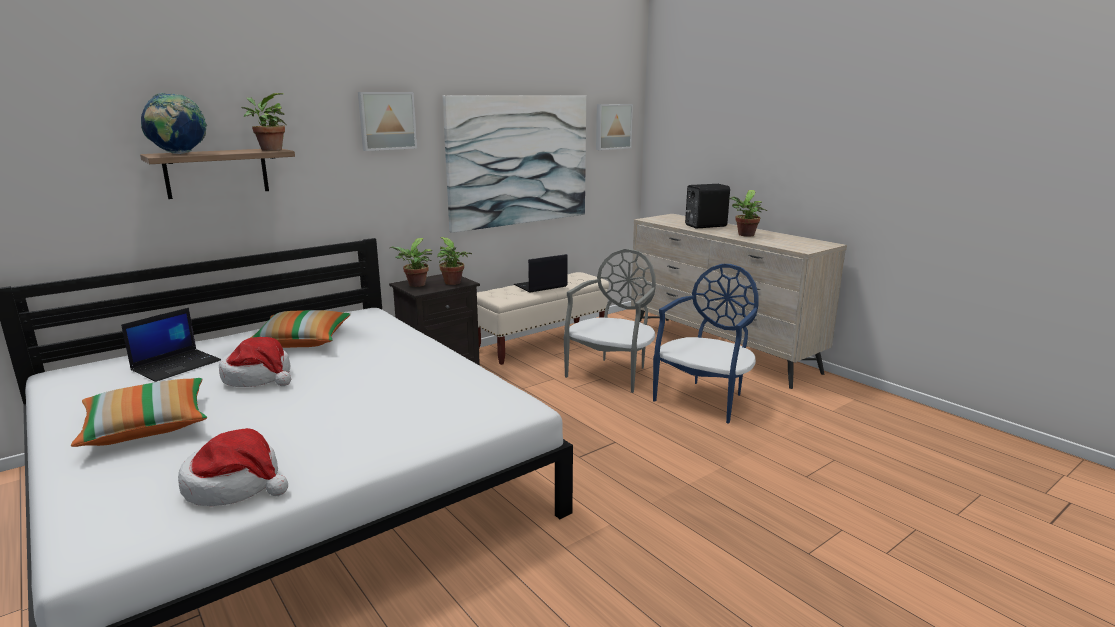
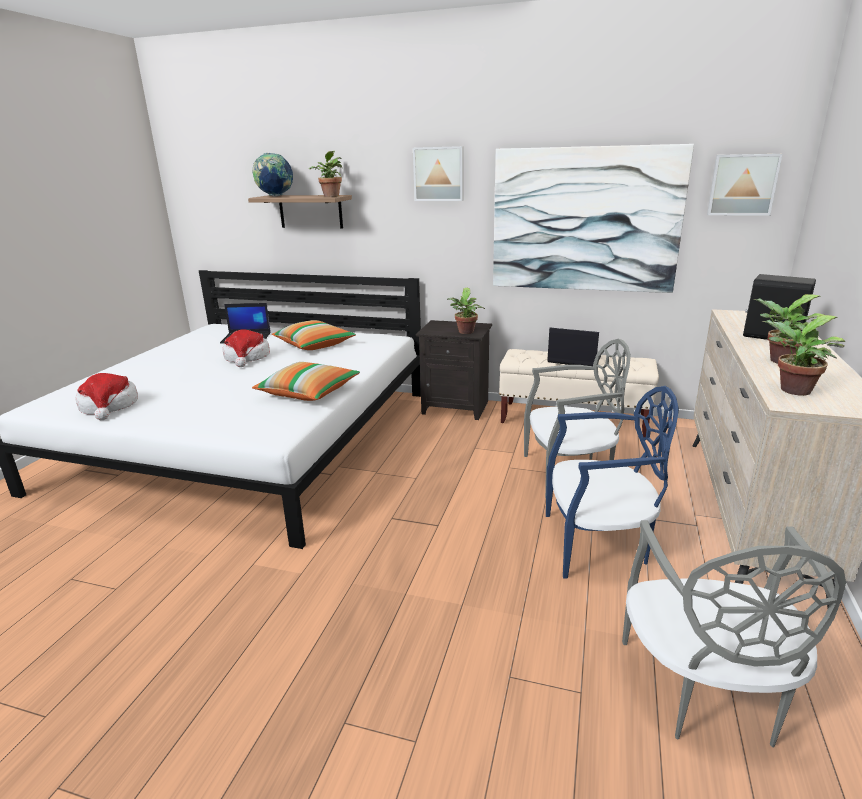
camera: 55 degrees right, 5 degrees up
pillow [71,378,207,447] -> pillow moved to [252,362,360,401]
potted plant [390,238,433,287] -> potted plant moved to [762,315,845,396]
none -> grey chair [622,520,846,747]

